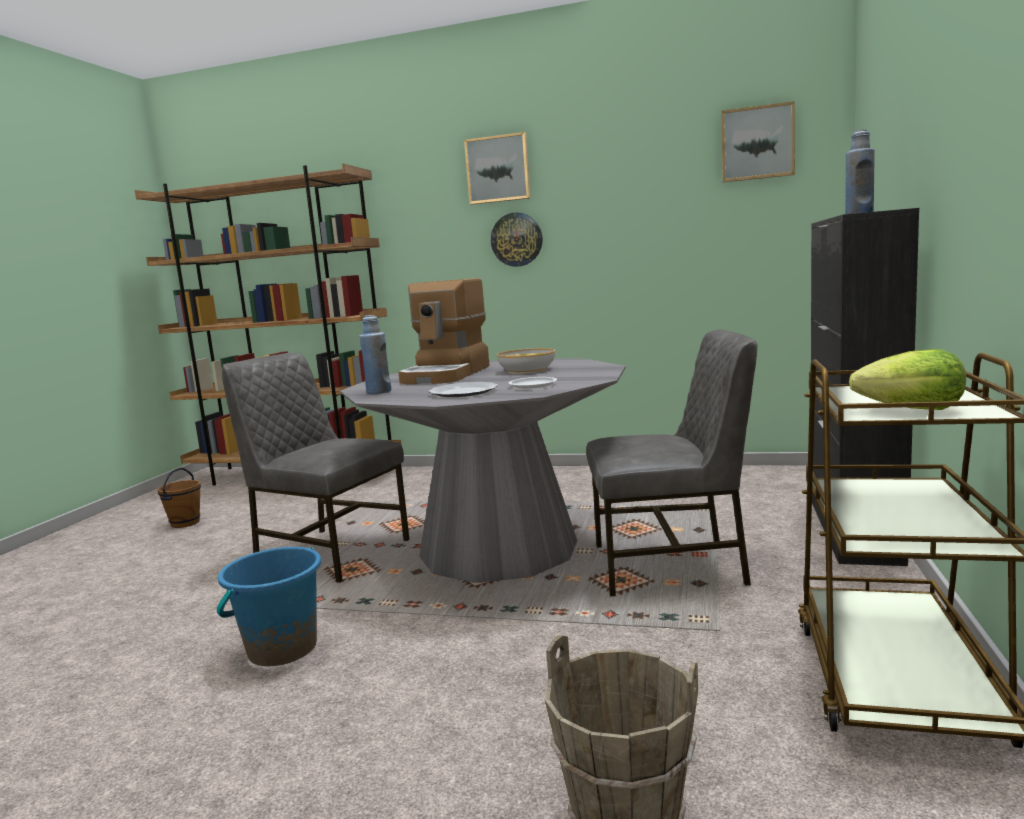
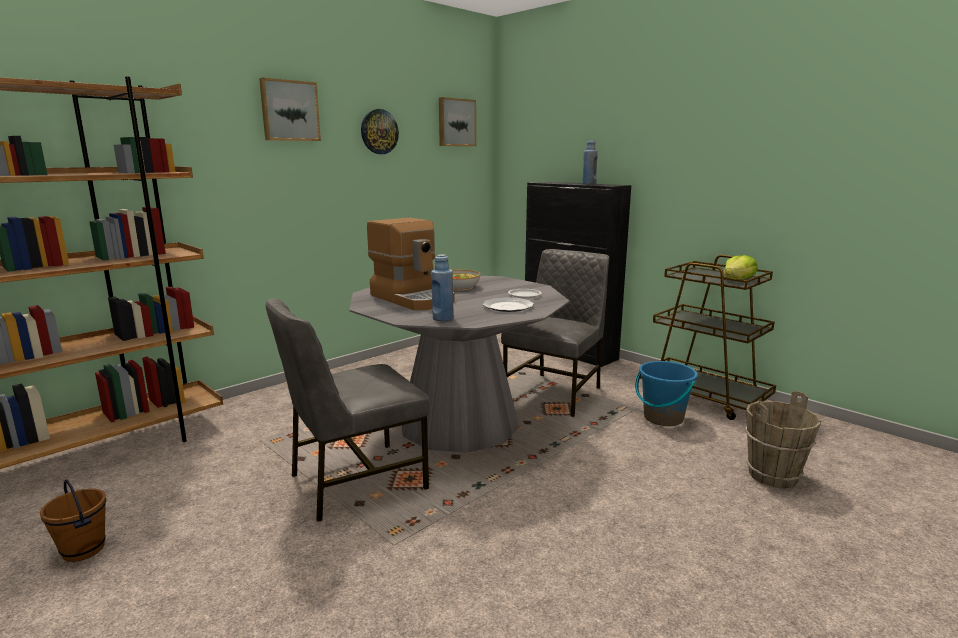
camera: 60 degrees left, 5 degrees up
blue bucket [217,547,321,666] -> blue bucket moved to [635,361,698,426]
wall clock [491,212,542,267] -> wall clock moved to [361,109,399,154]

